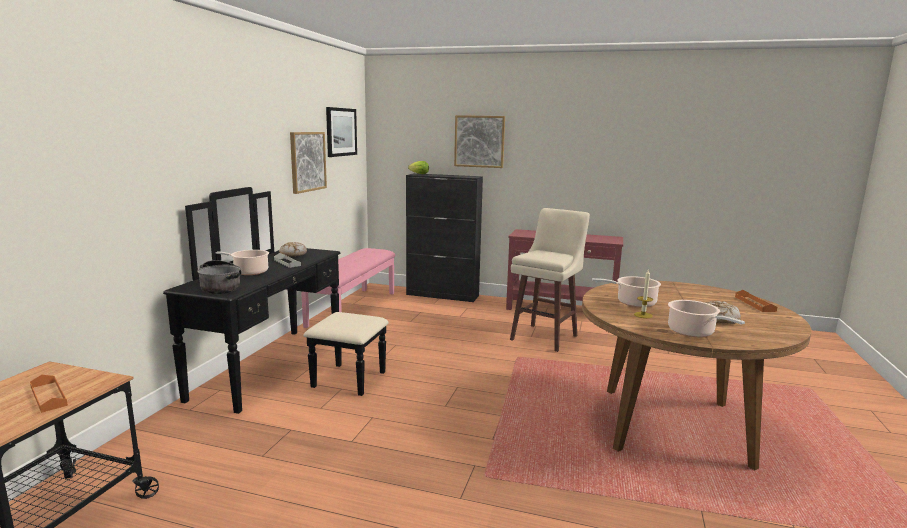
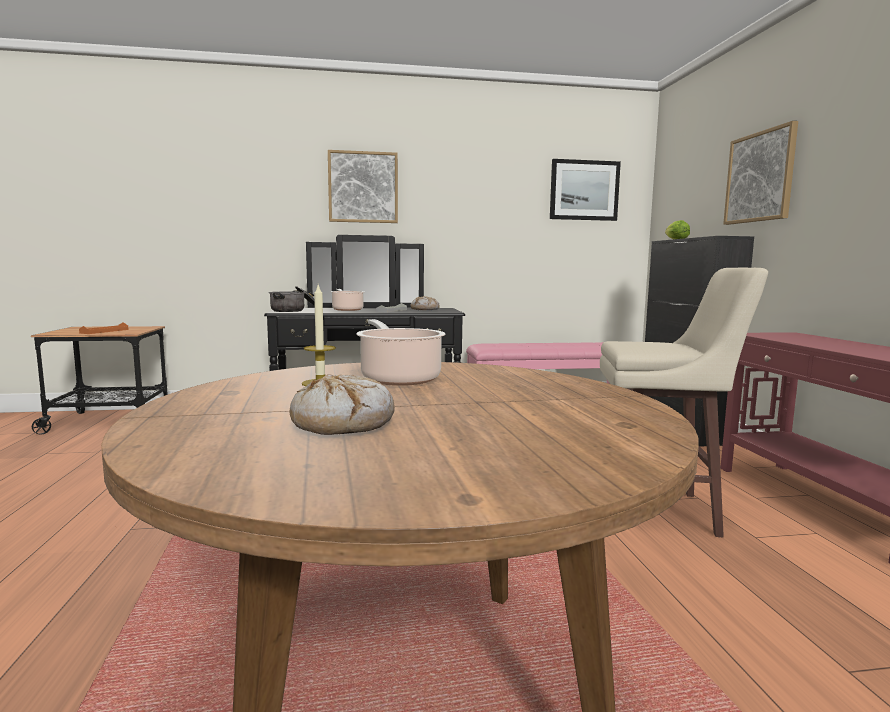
camera: 65 degrees right, 5 degrees down
picture [290,132,327,194] -> picture moved to [328,150,398,223]
cooking pot [668,300,745,337] -> none
orange tray [735,290,777,312] -> none

